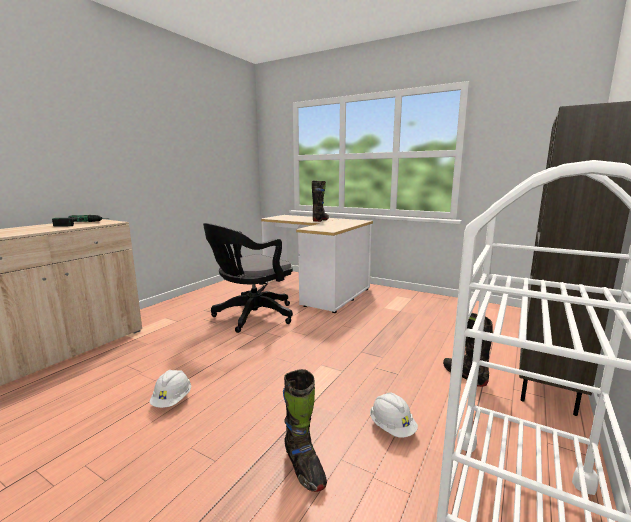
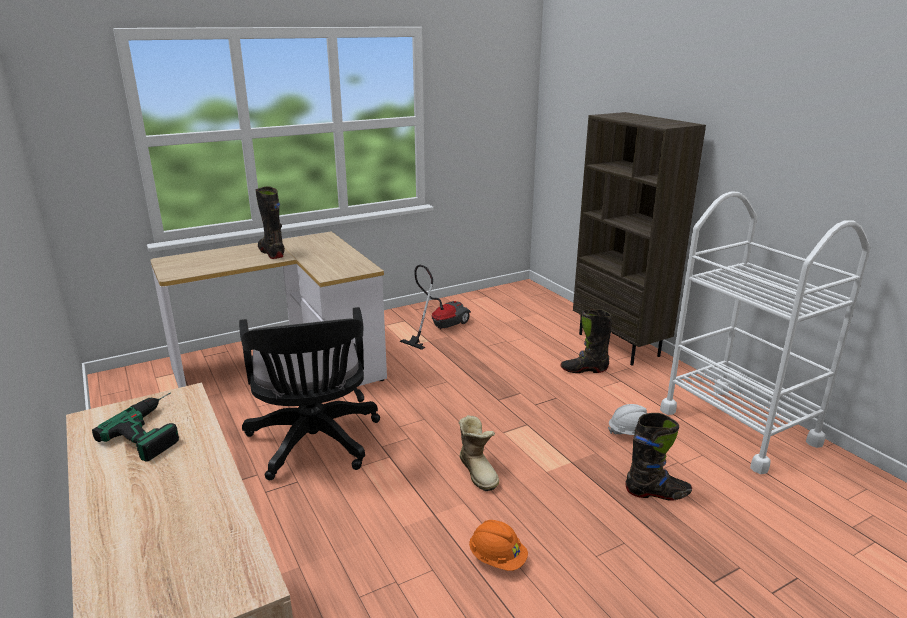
camera: 60 degrees left, 10 degrees up
white hard hat [150,370,191,408] -> orange hard hat [469,520,528,571]
none -> vacuum cleaner [400,265,471,350]
none -> boot [458,415,499,491]

